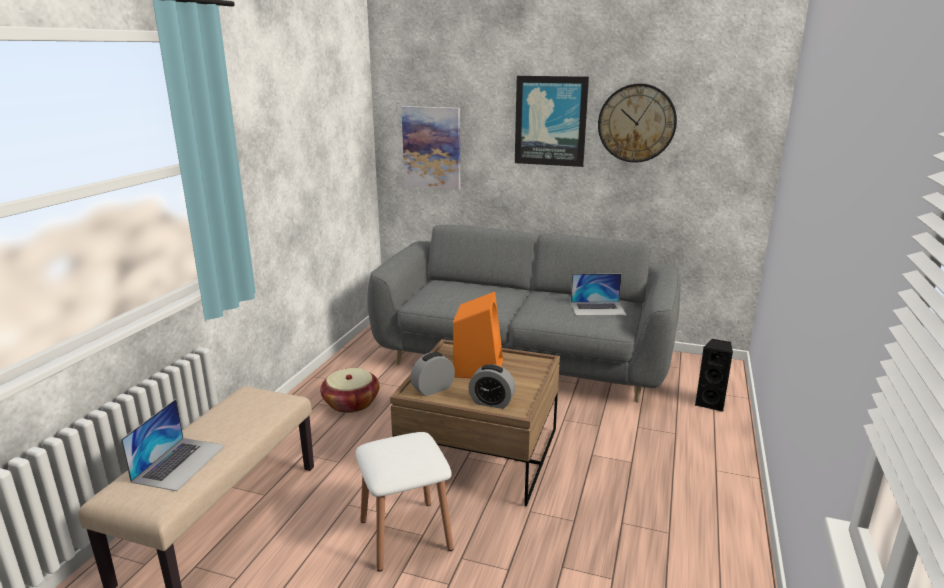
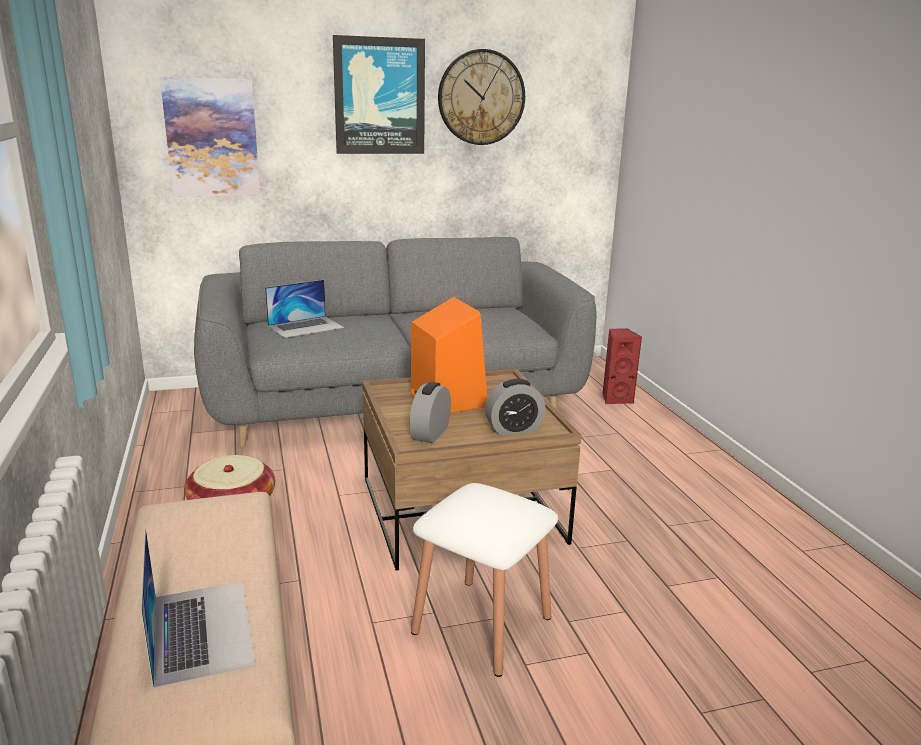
camera: 35 degrees left, 0 degrees up
laptop [571,274,626,316] -> laptop moved to [265,280,344,338]
black speaker [695,339,733,412] -> red speaker [603,328,642,404]

